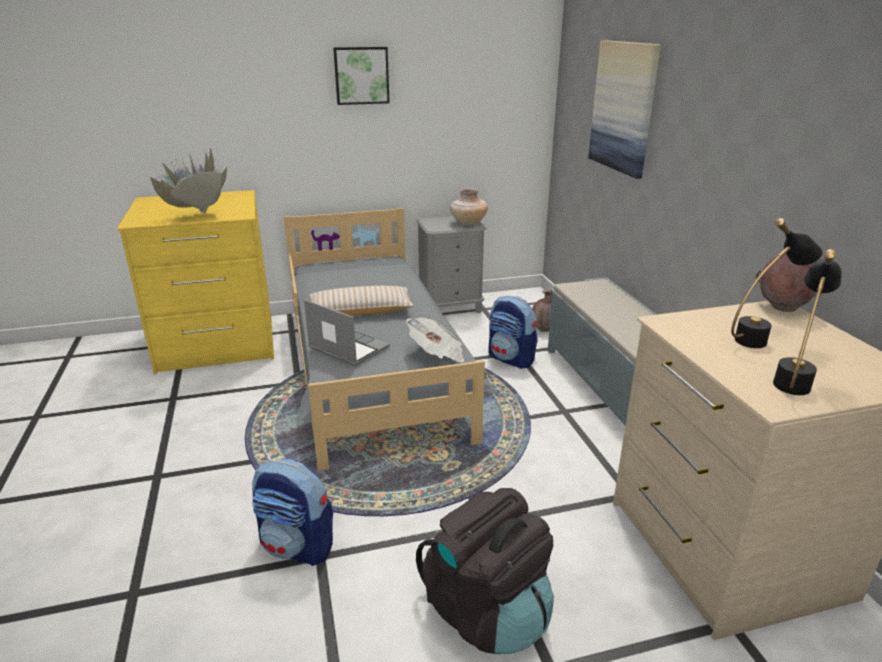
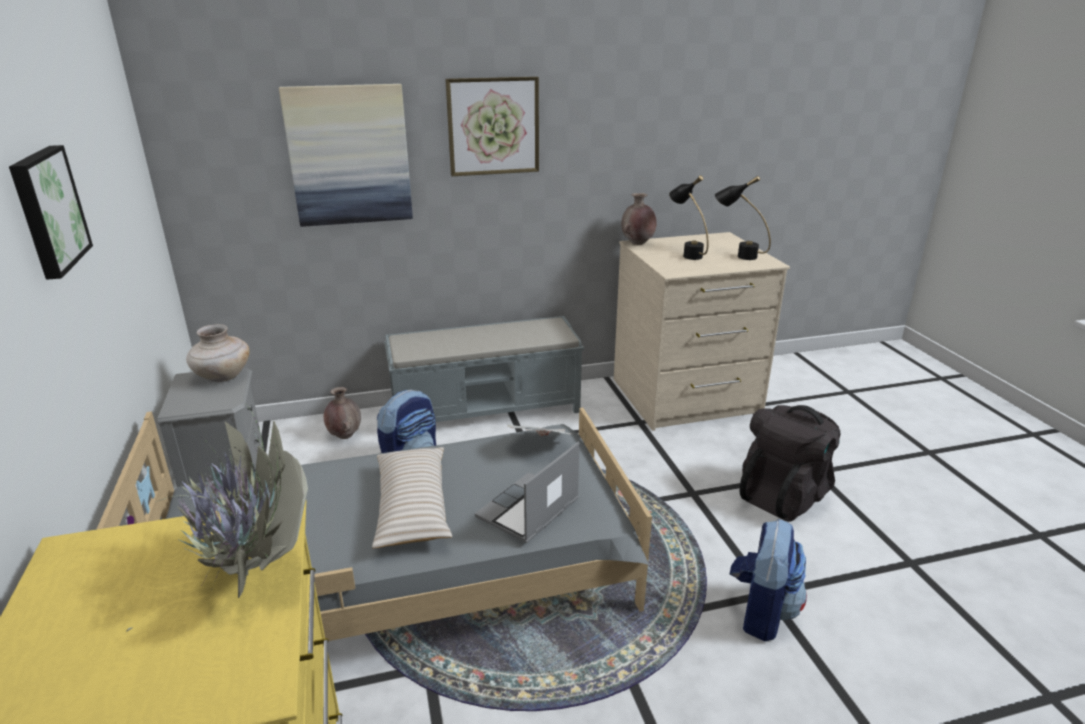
camera: 90 degrees left, 0 degrees up
none -> picture [445,76,539,176]

